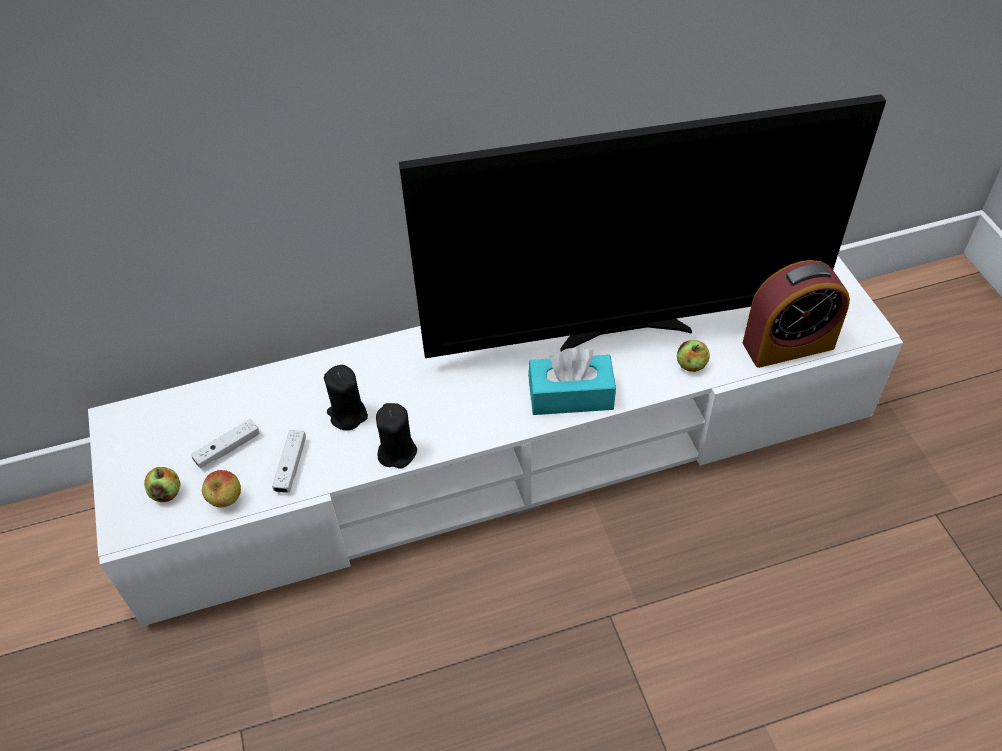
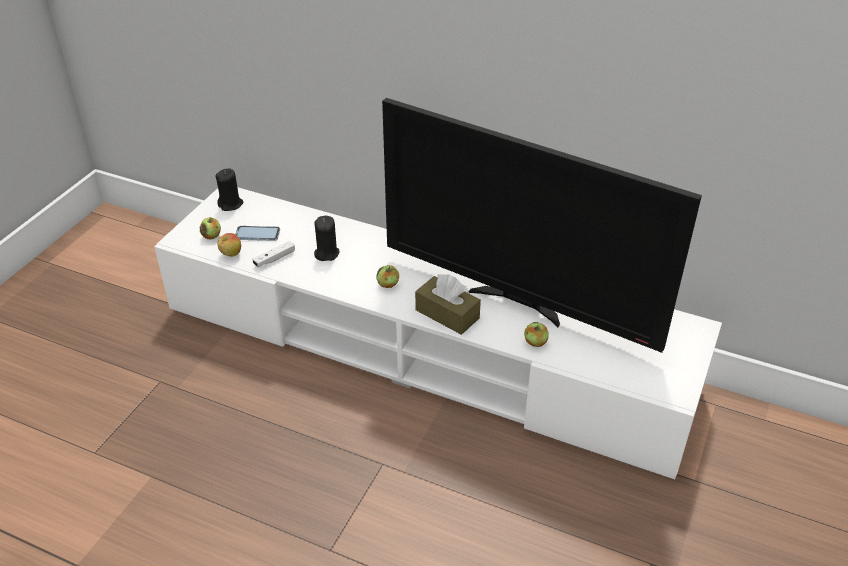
camera: 40 degrees right, 10 degrees down
white game controller [191,419,260,468] -> phone [235,226,280,241]
black candle [376,403,417,469] -> black candle moved to [215,168,243,211]
turquoise tissue box [528,347,616,415] -> brown tissue box [415,274,481,335]
alarm clock [743,260,850,368] -> none
none -> apple [377,265,399,288]

